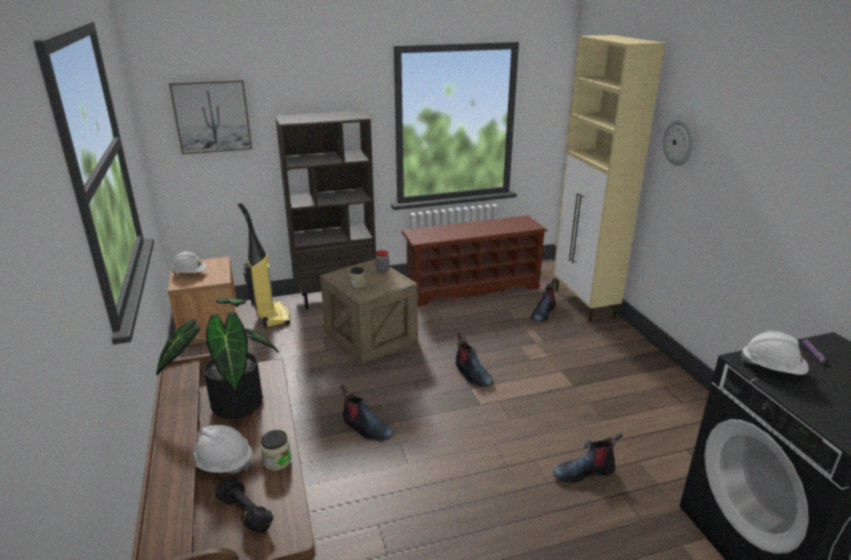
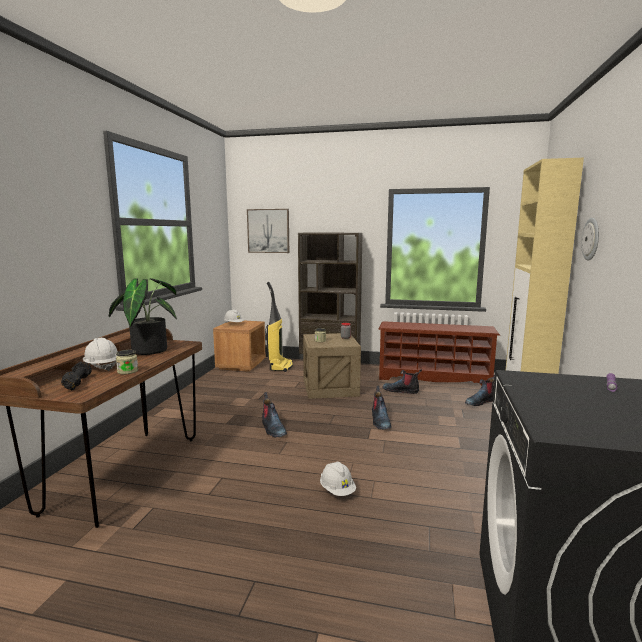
camera: 30 degrees right, 15 degrees down
boot [553,433,622,483] -> boot moved to [383,369,422,394]
white hard hat [740,331,809,375] -> white hard hat moved to [320,462,356,496]

